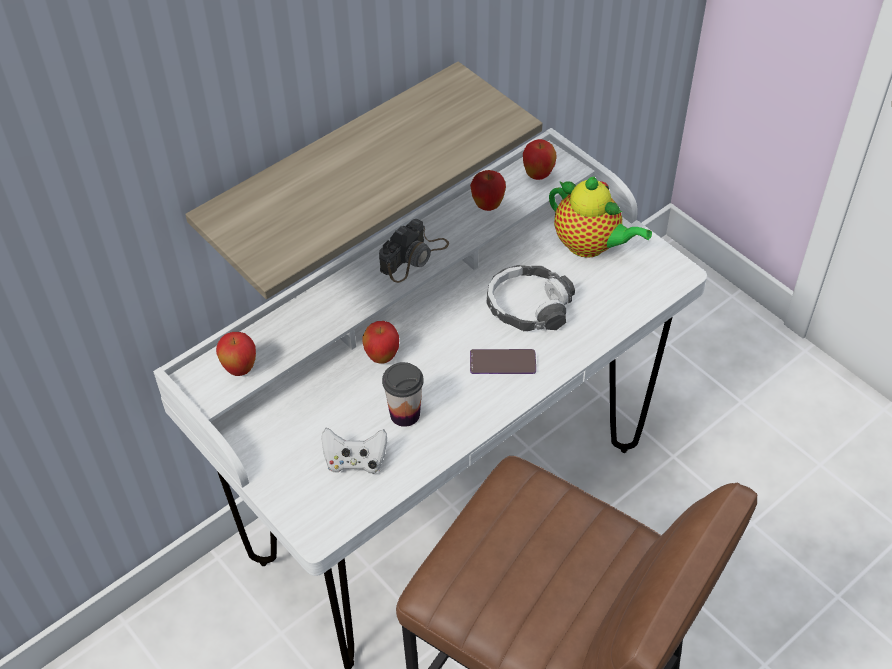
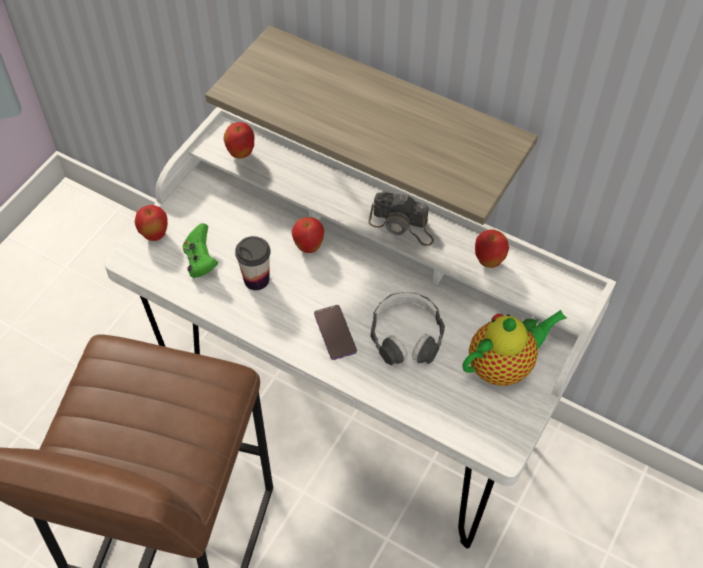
camera: 70 degrees right, 5 degrees up
white game controller [321,428,387,474] -> green game controller [183,223,218,278]
apple [523,139,557,180] -> apple moved to [134,205,168,241]
teapot [549,177,652,258] -> teapot turned 135 degrees counterclockwise [463,310,567,386]

